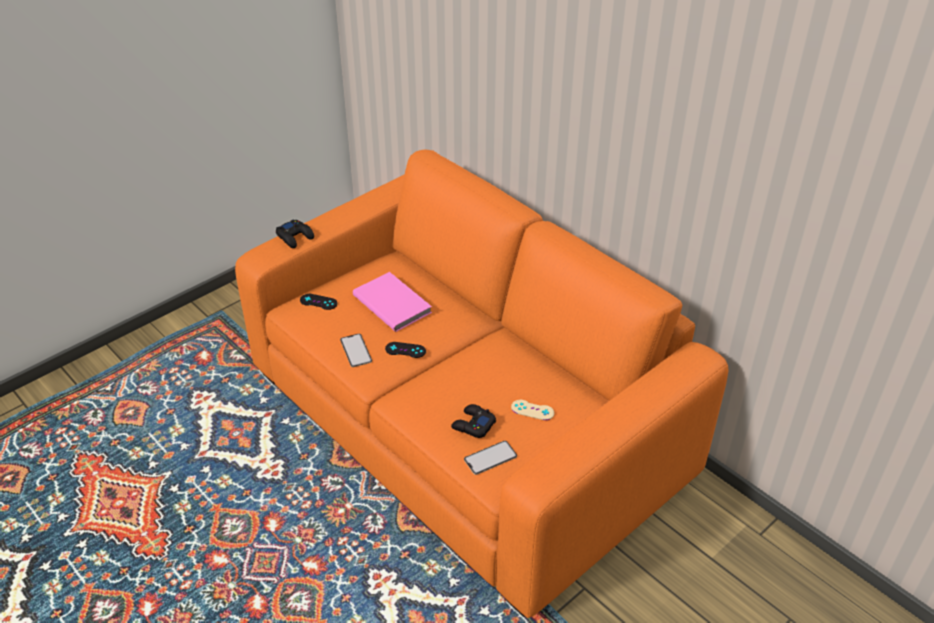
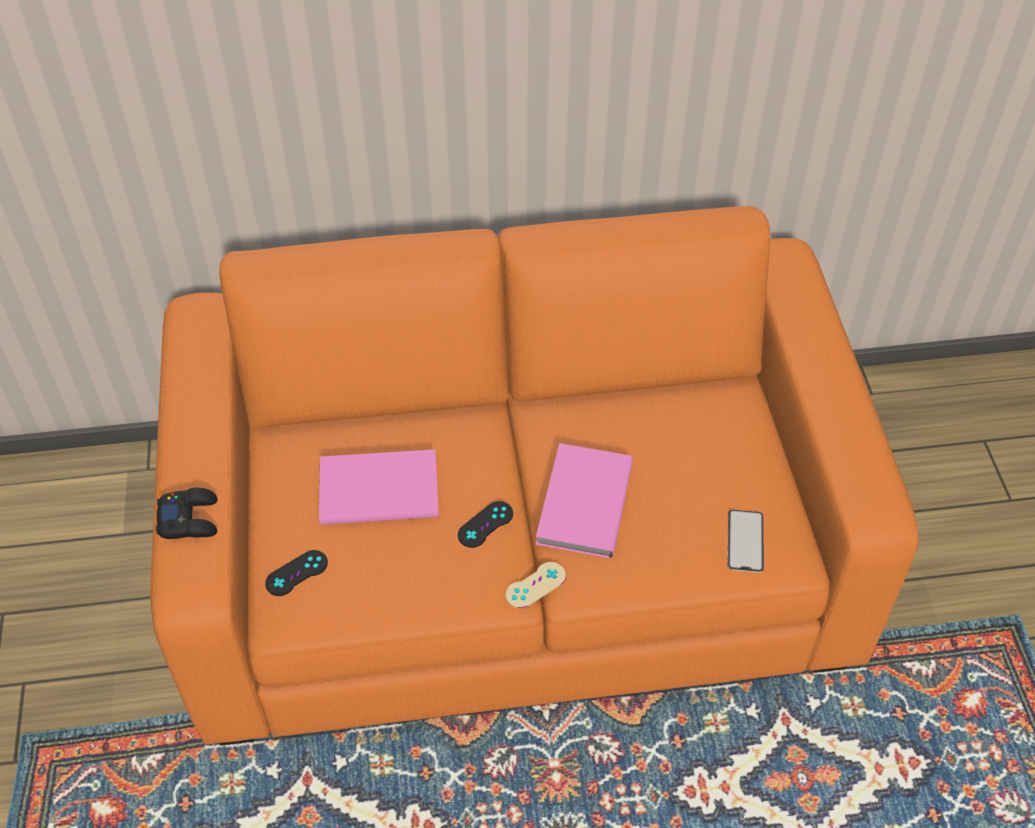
camera: 55 degrees left, 10 degrees up
phone [340,334,372,367] -> none
black game controller [451,404,496,438] -> none
beige game controller [511,400,554,420] -> beige game controller moved to [506,562,566,608]
none -> pink book [535,443,633,558]

